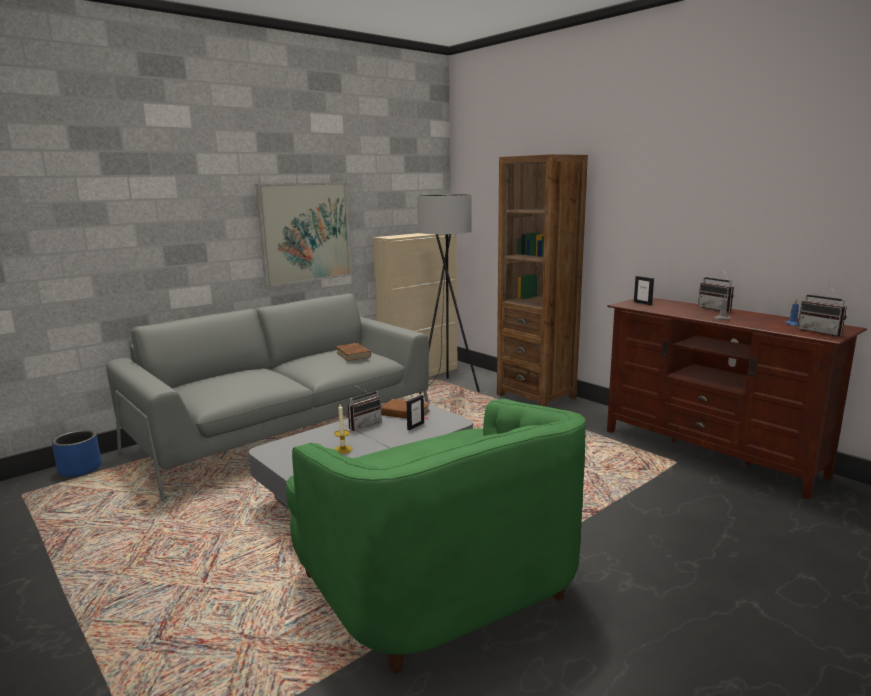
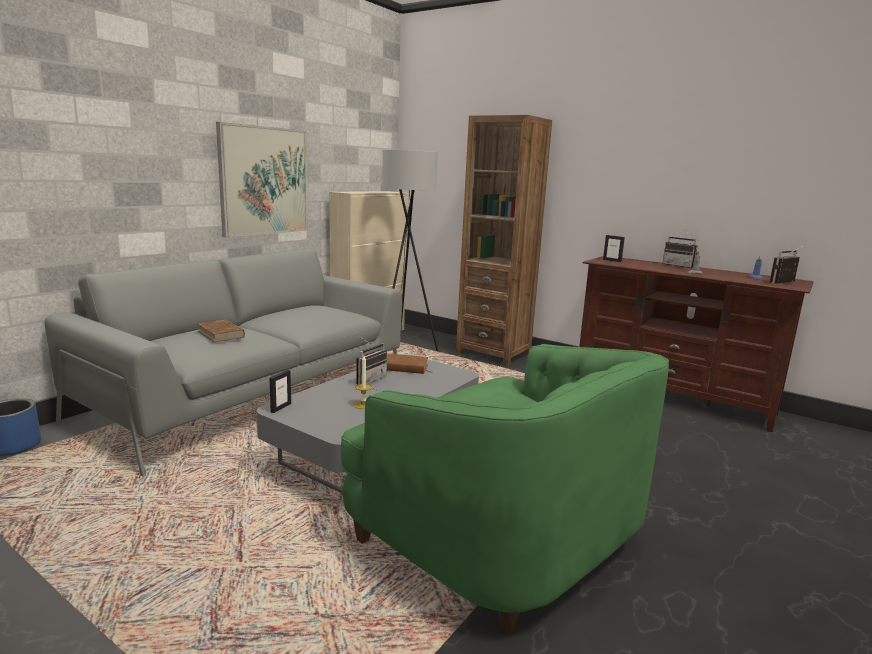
camera: 15 degrees left, 0 degrees up
brown book [336,343,371,361] -> brown book moved to [198,320,245,343]
picture frame [406,395,424,430] -> picture frame moved to [269,370,291,413]
radio [798,285,847,336] -> radio turned 105 degrees clockwise [769,244,807,284]

